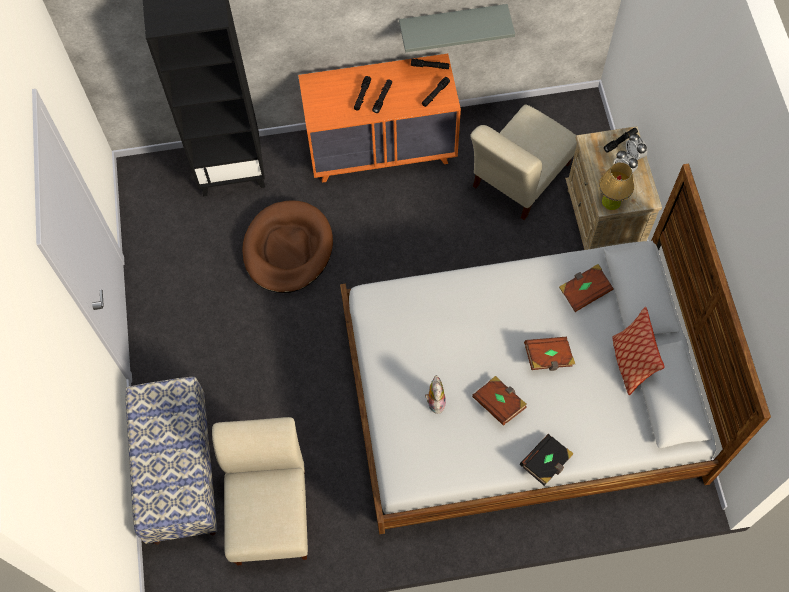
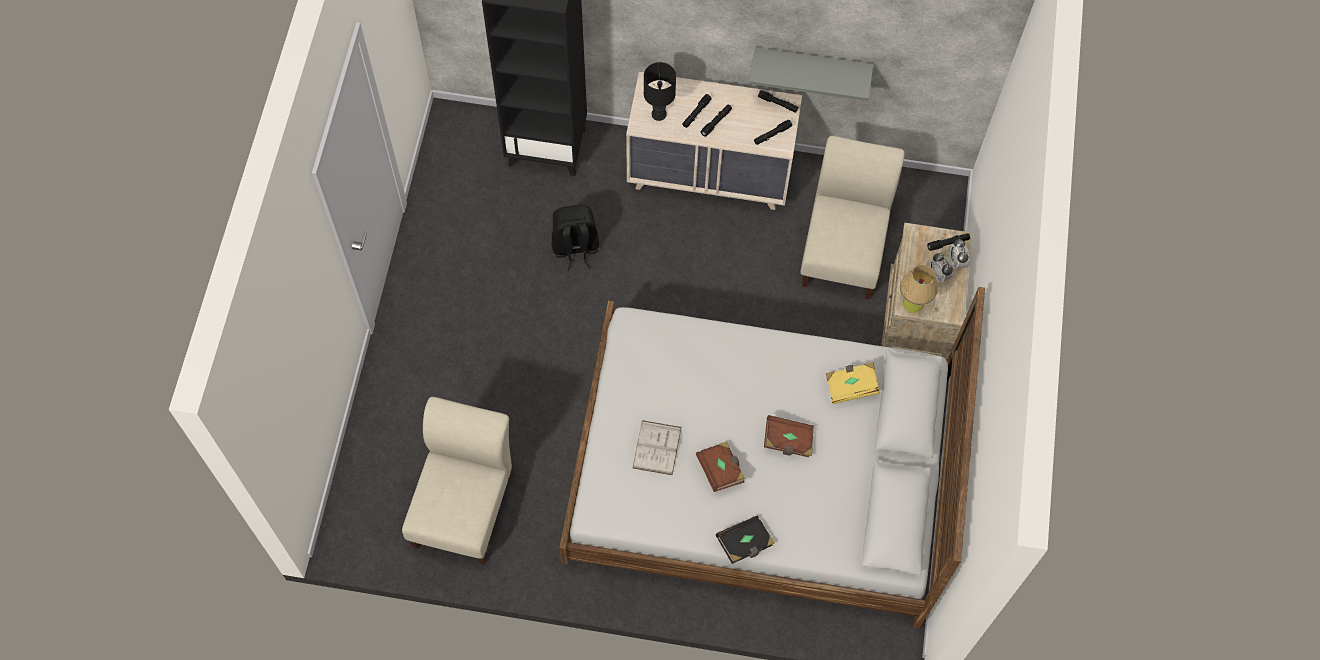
camera: 15 degrees right, 0 degrees up
bench [126,377,217,545] -> none
brown dog bed [242,200,333,293] -> black backpack [551,205,599,271]
orange dresser [298,54,461,183] -> beige dresser [626,72,802,210]
plush toy [425,375,446,414] -> white book [633,420,682,475]
beige chair [470,105,577,220] -> beige chair turned 135 degrees clockwise [801,136,905,299]
brown book [559,264,614,312] -> yellow book [826,362,880,404]
pillow [612,307,665,395] -> none
none -> black table lamp [644,62,676,121]

